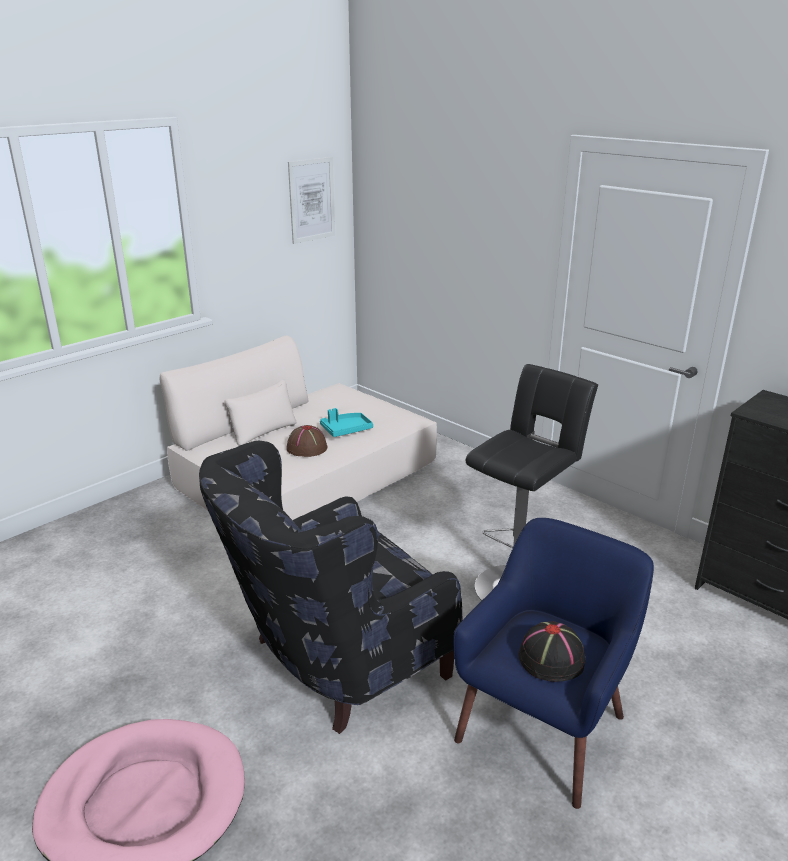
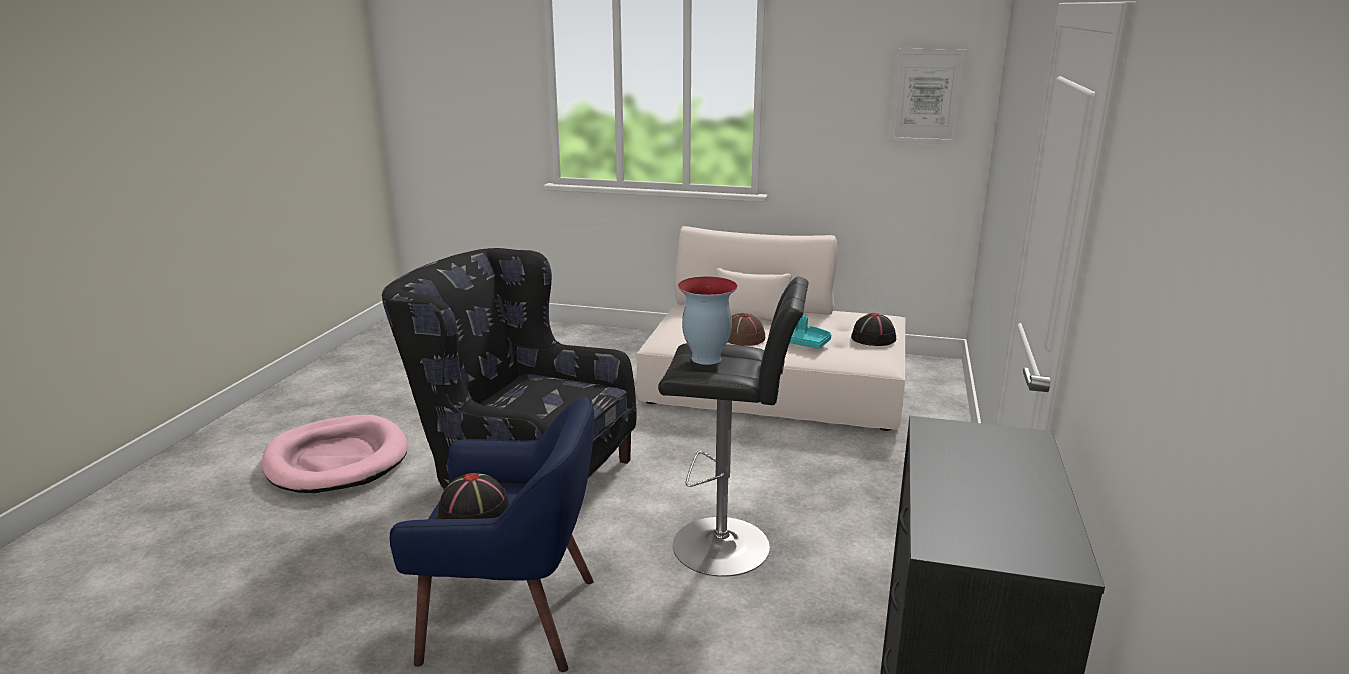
camera: 60 degrees right, 5 degrees down
none -> vase [678,276,738,365]
none -> black hat [851,313,896,346]

